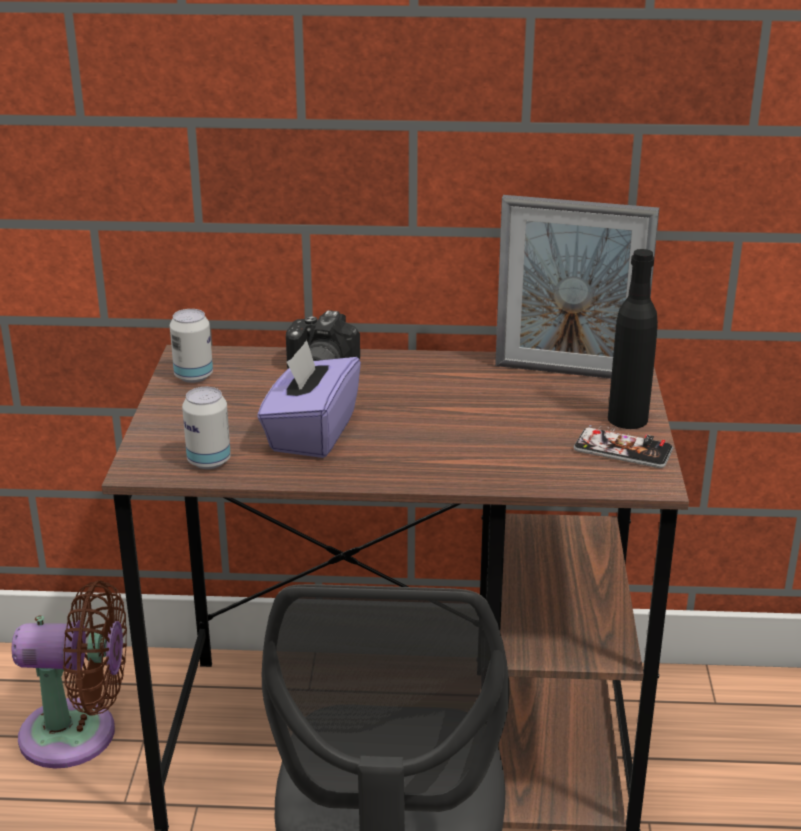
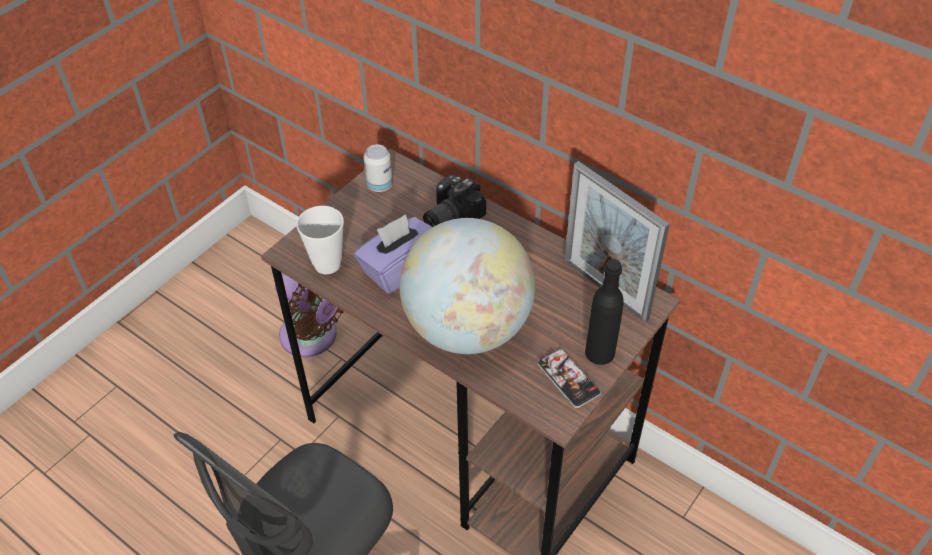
camera: 35 degrees right, 20 degrees up
can [182,387,231,469] -> cup [296,206,344,274]
none -> globe [399,218,535,354]

